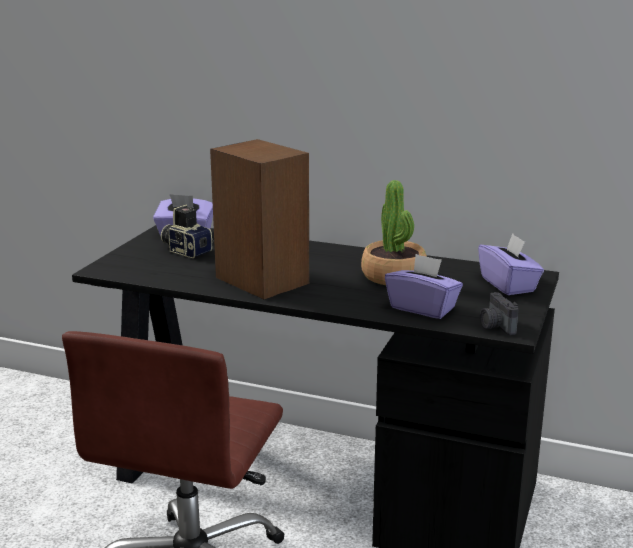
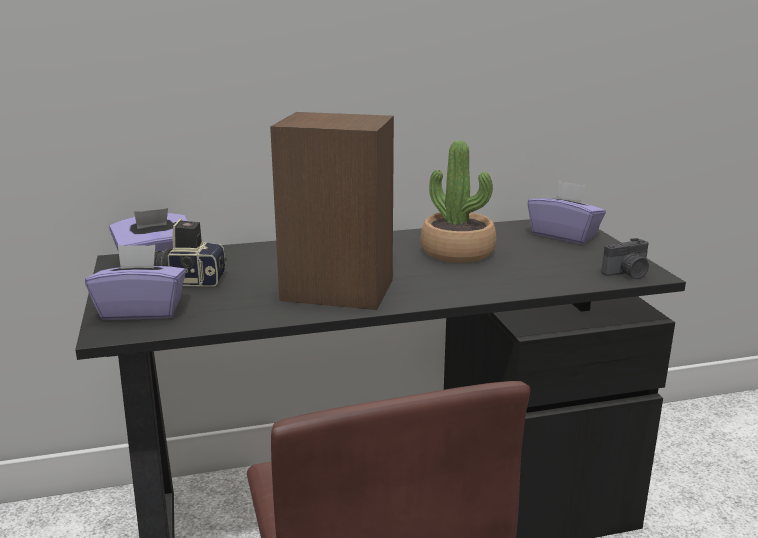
camera: 35 degrees left, 0 degrees up
purple tissue box [385,254,463,319] -> purple tissue box moved to [85,245,186,320]
camera [480,292,519,335] -> camera turned 60 degrees counterclockwise [601,238,649,279]

